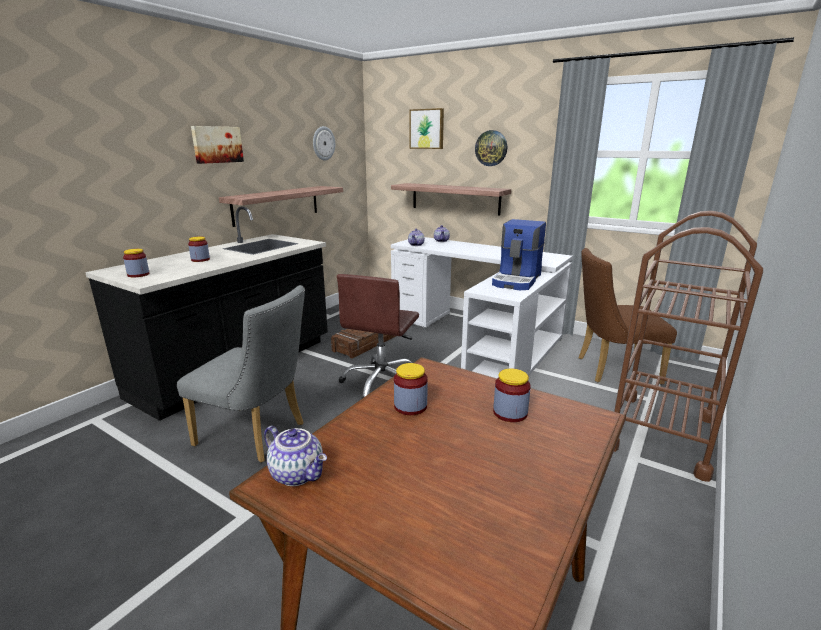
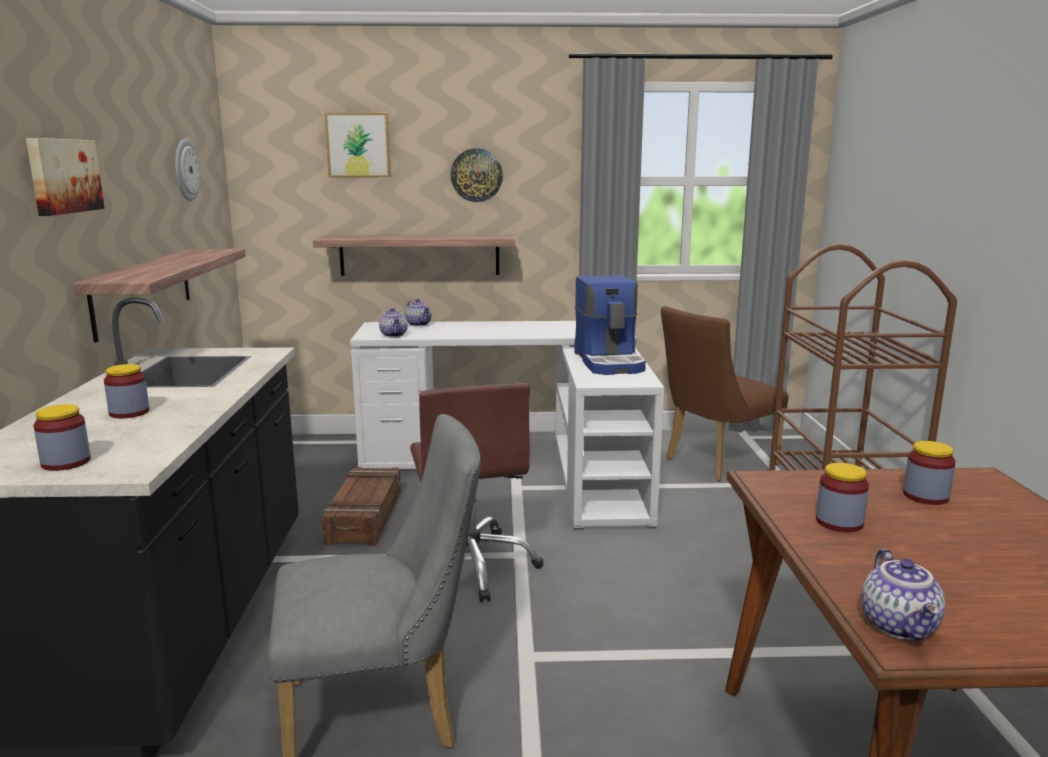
camera: 35 degrees left, 5 degrees down
teapot [264,426,327,486] -> teapot turned 90 degrees clockwise [861,549,945,640]

